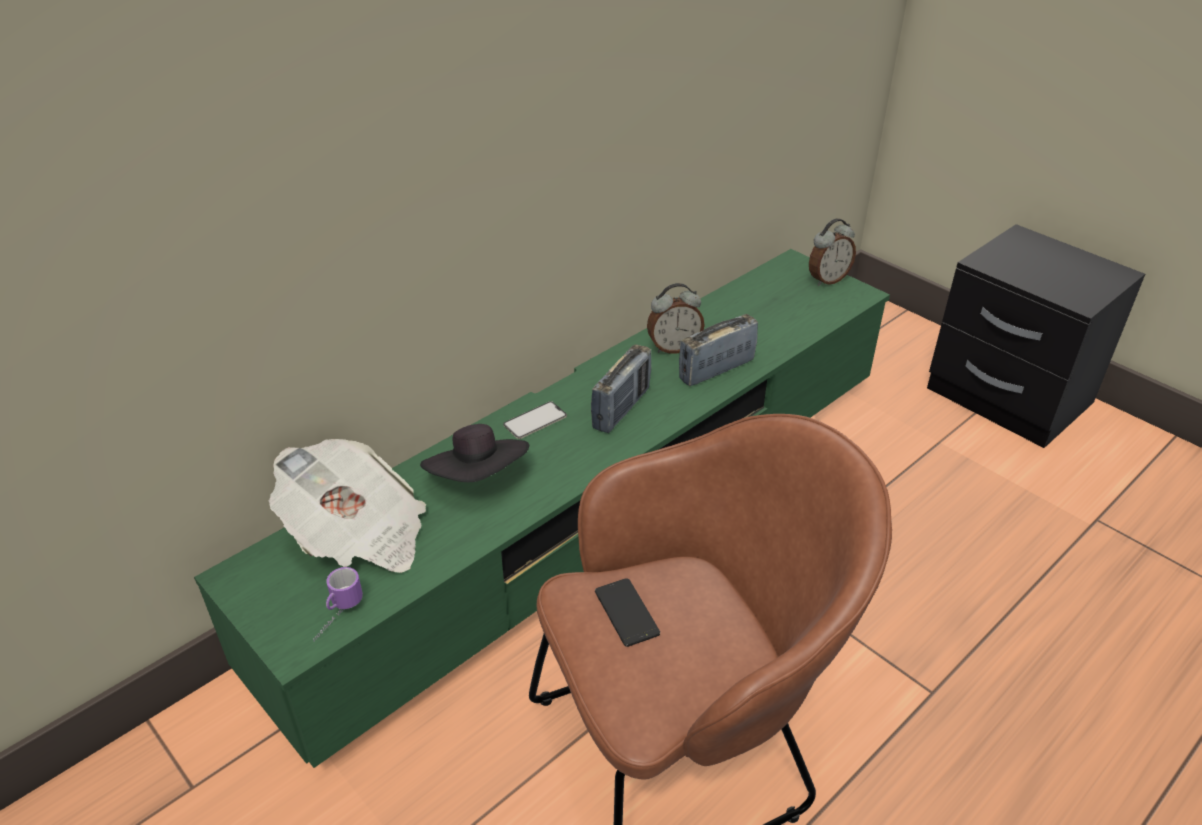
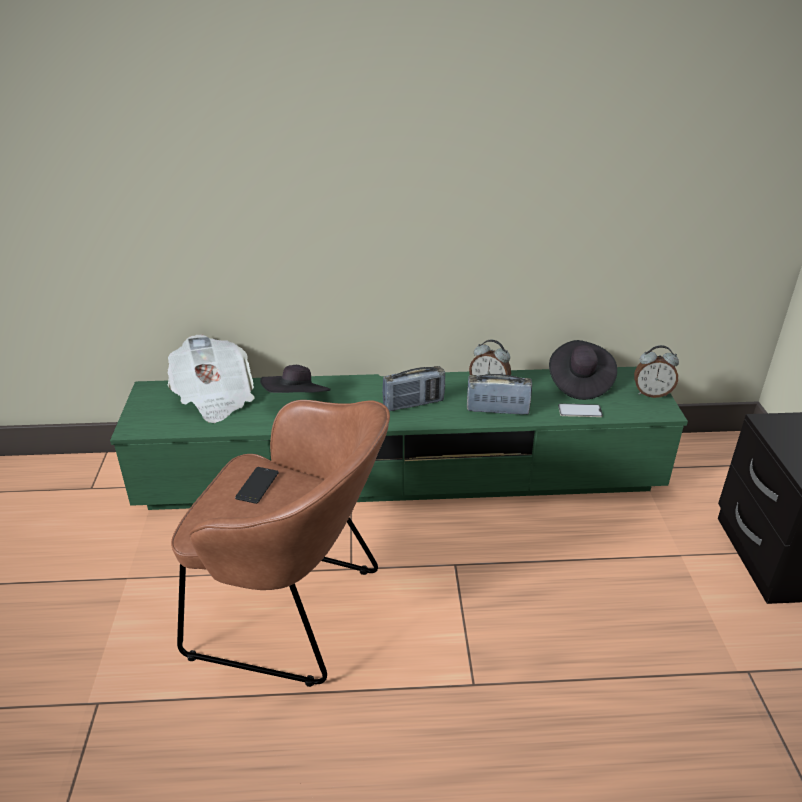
camera: 40 degrees right, 5 degrees down
mug [313,567,363,642] -> none
phone [503,401,567,439] -> phone moved to [558,403,603,417]
none -> black hat [549,340,617,400]

